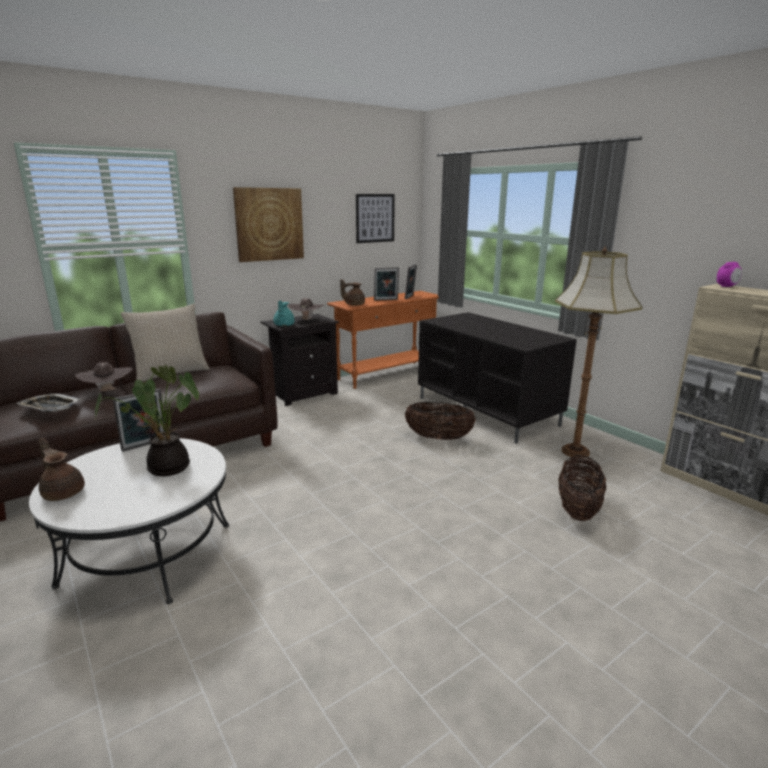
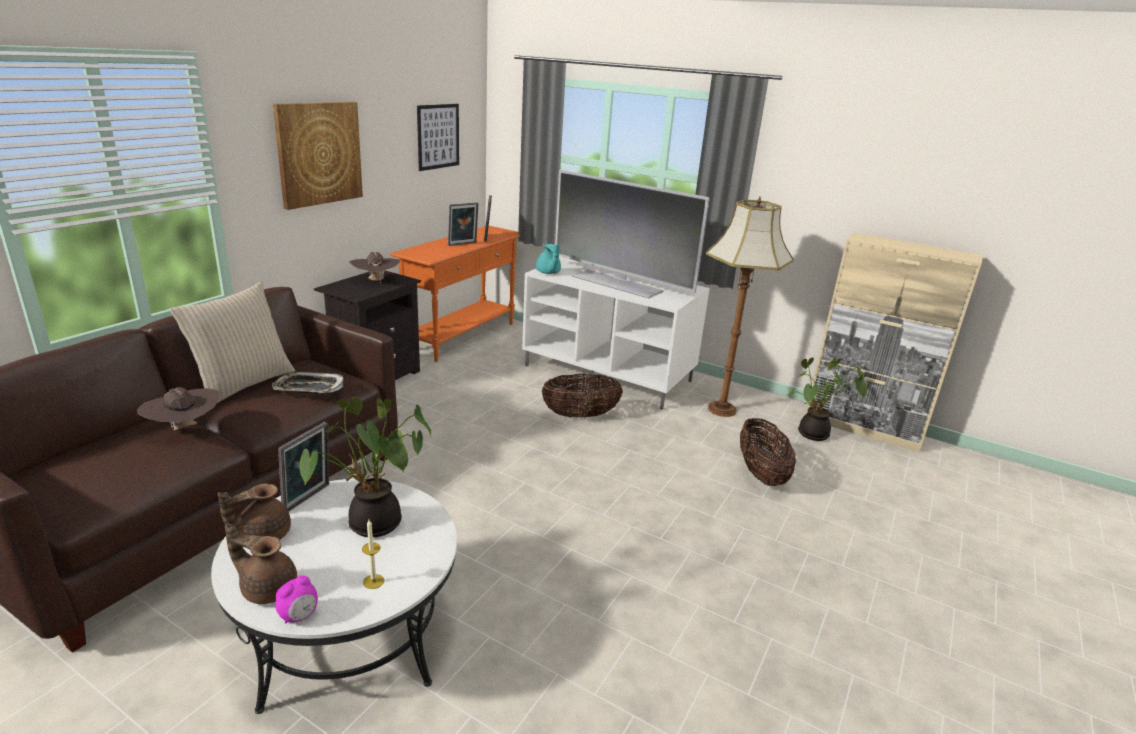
camera: 25 degrees left, 5 degrees up
tray [16,393,81,412] -> tray moved to [272,372,343,394]
turquoise teapot [273,300,295,326] -> turquoise teapot moved to [536,244,561,274]
brown teapot [340,279,365,306] -> brown teapot moved to [218,483,291,539]
black tv stand [418,312,577,444] -> white tv stand [522,257,710,409]
alarm clock [717,262,742,287] -> alarm clock moved to [275,575,318,624]
none -> candle [362,520,384,589]
none -> television [555,170,710,298]
none -> potted plant [787,357,867,441]

